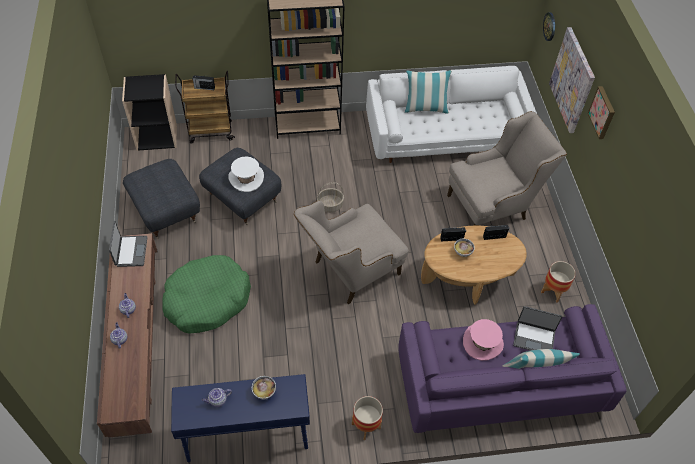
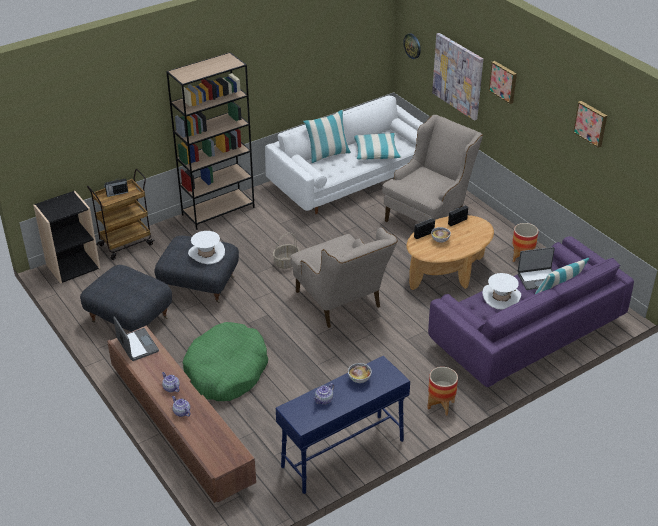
camera: 25 degrees left, 15 degrees down
beige armchair [294,200,408,304] -> beige armchair turned 60 degrees counterclockwise [290,227,397,328]
pink hat [463,319,504,361] -> white hat [482,273,521,310]
none -> pillow [354,133,401,159]
none -> picture [573,101,607,148]

